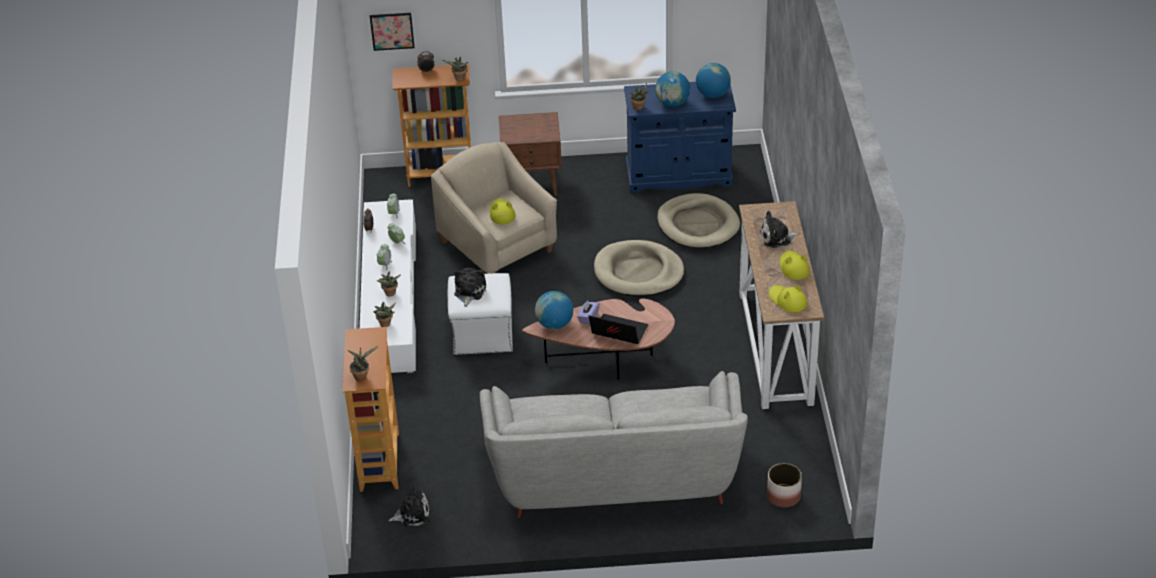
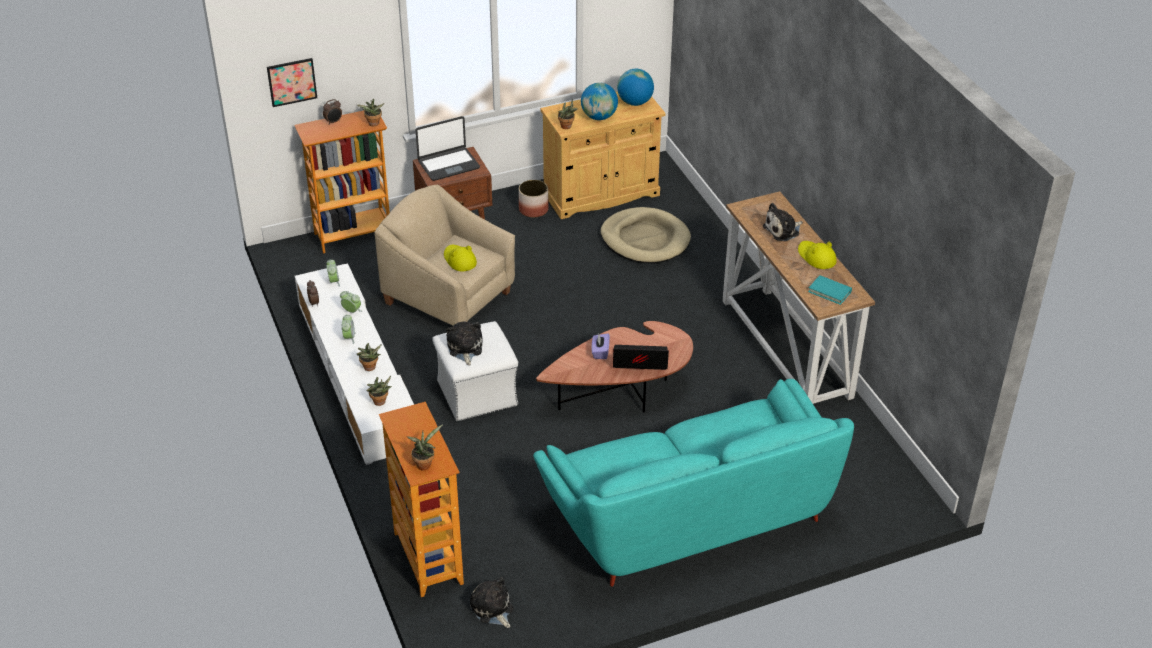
camera: 20 degrees left, 0 degrees up
plush toy [388,486,430,526] -> plush toy turned 90 degrees counterclockwise [470,577,513,628]
grey sofa [480,371,748,518] -> turquoise sofa [533,379,854,587]
globe [535,291,573,329] -> none
beige dog bed [594,240,684,297] -> none
blue cabinet [624,82,736,193] -> beige cabinet [540,91,666,219]
planter [767,463,802,508] -> planter moved to [519,180,549,218]
yellow hat [769,285,807,312] -> turquoise book [808,275,852,305]
none -> laptop [416,116,480,181]

